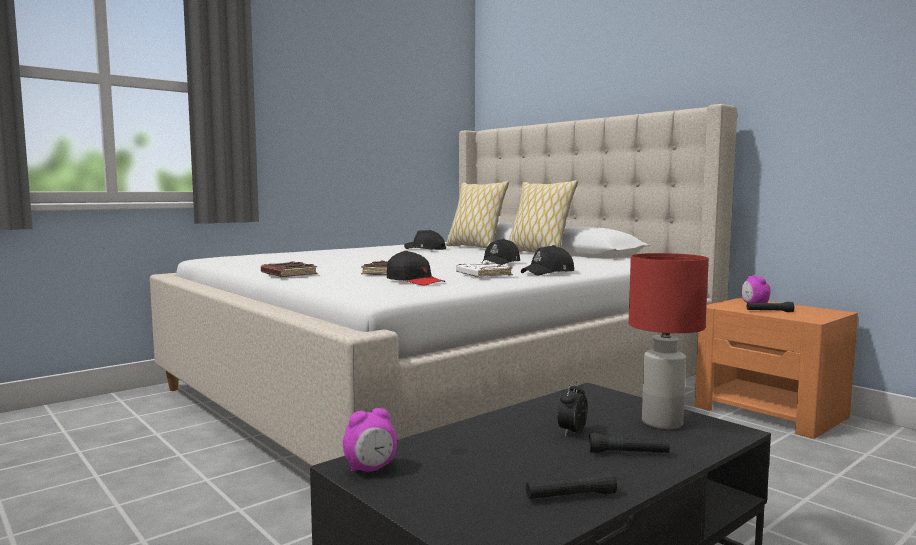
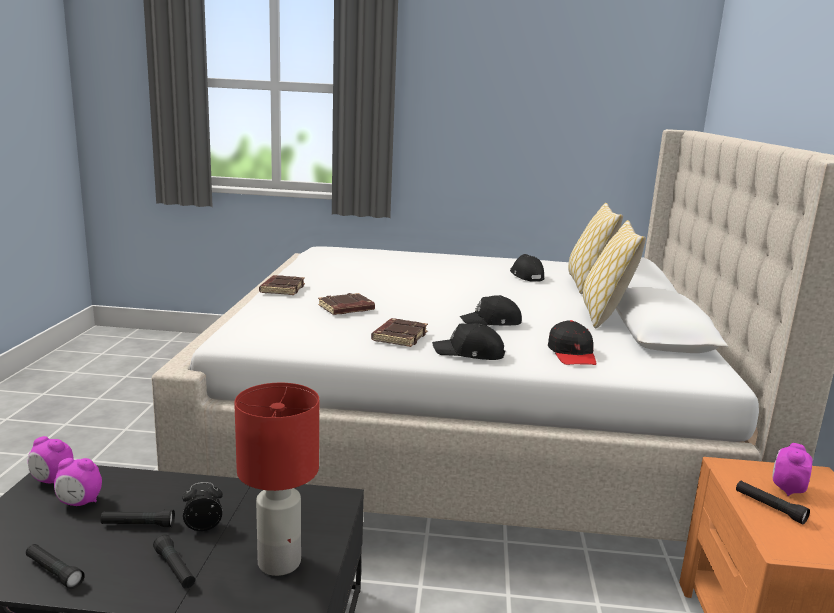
camera: 45 degrees right, 10 degrees up
black cap [387,250,446,285] -> black cap moved to [548,320,597,365]
white book [456,262,513,277] -> brown book [371,318,428,347]
none -> alarm clock [54,458,102,506]
none -> black flashlight [100,510,175,527]

